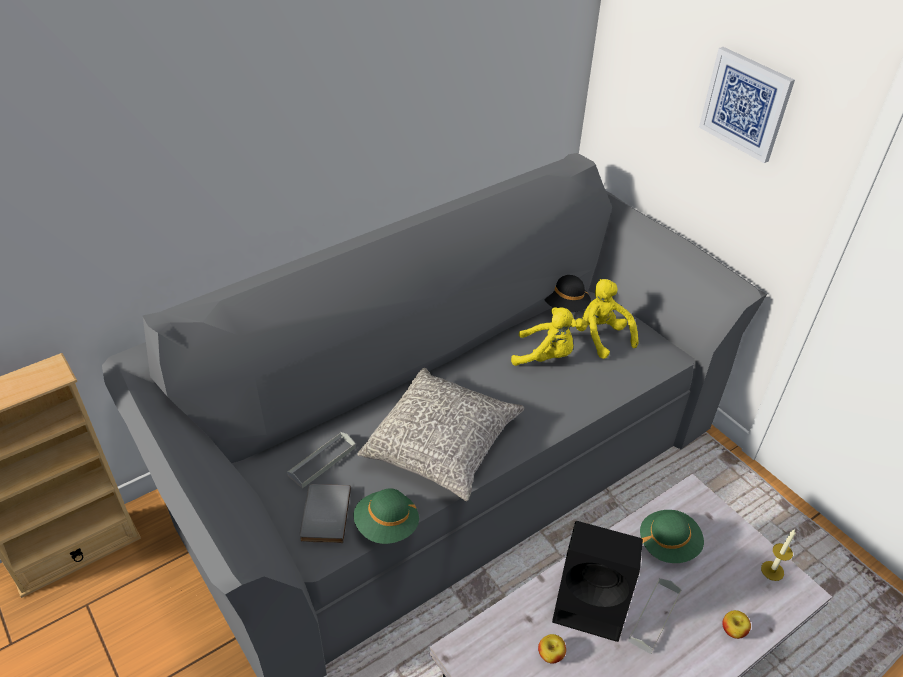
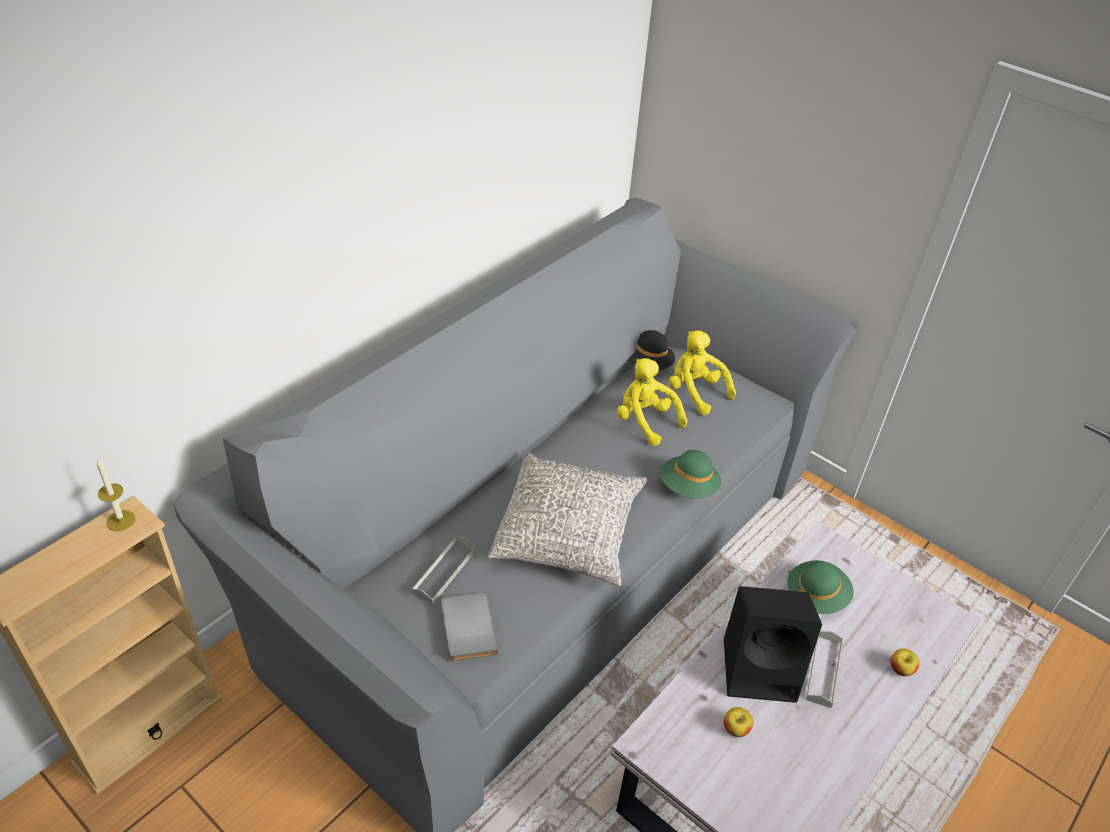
camera: 15 degrees left, 0 degrees up
green hat [354,488,419,544] -> green hat moved to [660,450,721,499]
yellow plush toy [511,307,577,366] -> yellow plush toy turned 135 degrees counterclockwise [617,358,687,446]
picture [699,47,795,163] -> none
candle [761,529,796,581] -> candle moved to [96,459,136,531]

